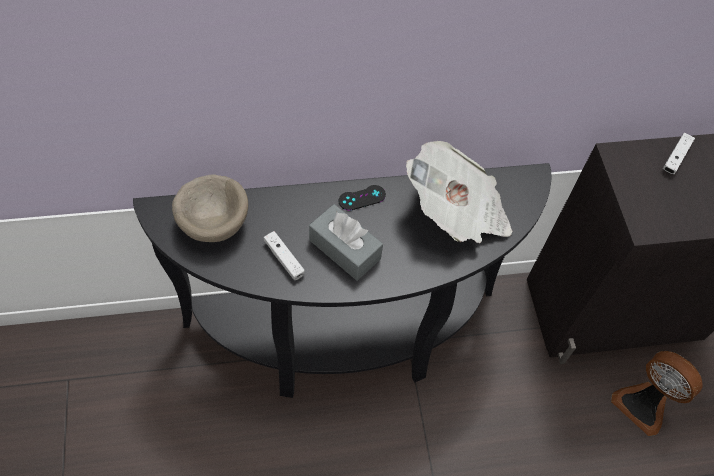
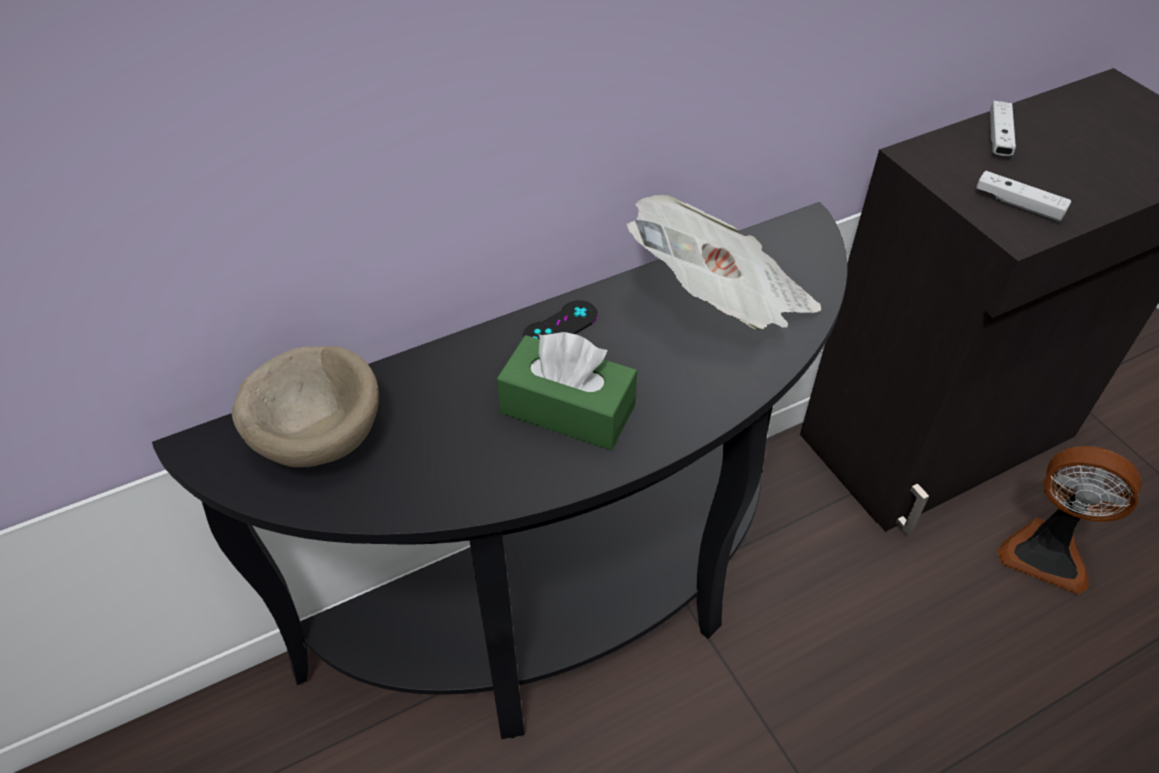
camera: 15 degrees left, 10 degrees down
white game controller [264,231,305,280] -> white game controller moved to [976,171,1071,222]
grey tissue box [309,204,383,281] -> green tissue box [497,332,637,450]

